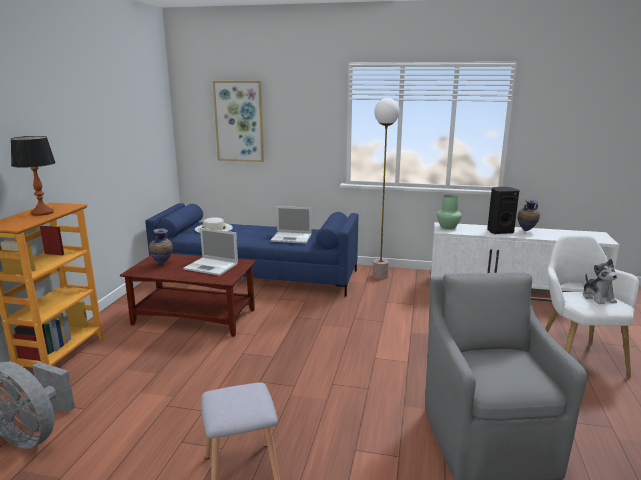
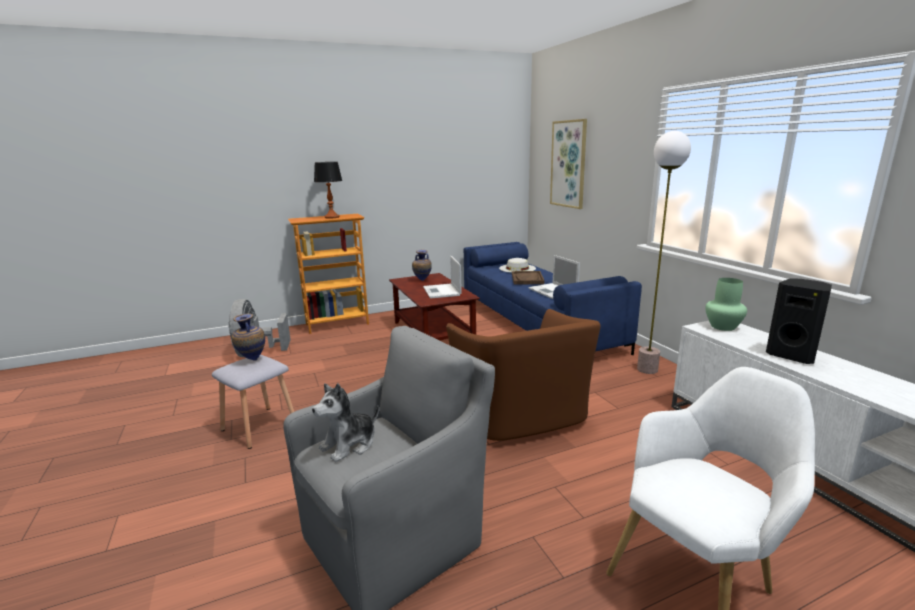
camera: 55 degrees right, 0 degrees up
vase [518,199,540,231] -> vase moved to [232,314,265,361]
plush toy [582,259,617,304] -> plush toy moved to [312,383,379,462]
none -> brown armchair [446,309,601,441]
none -> brown tray [512,271,544,284]

